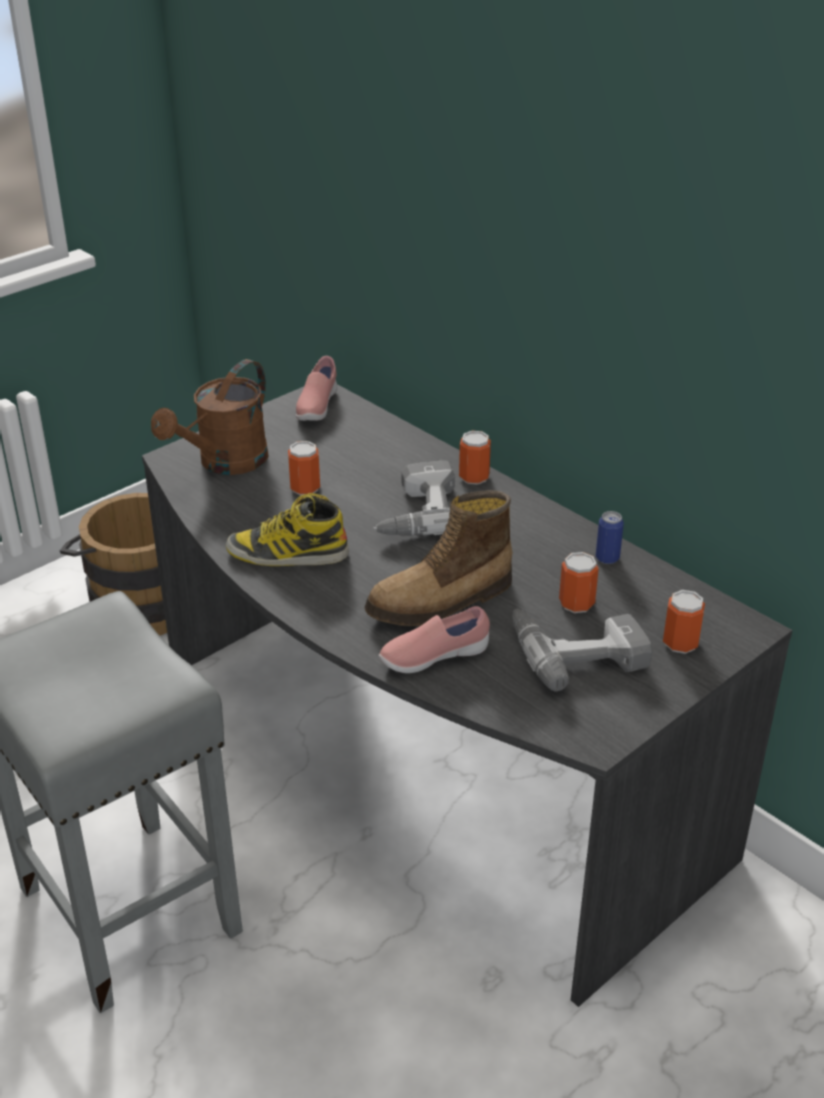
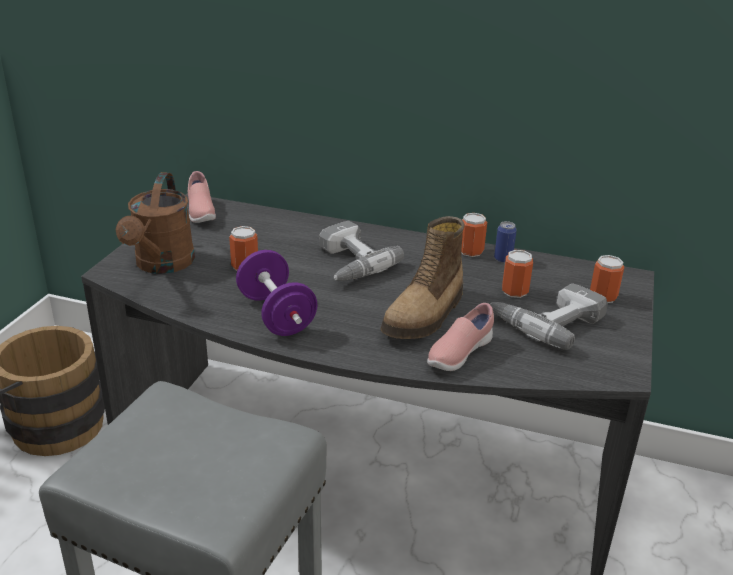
camera: 30 degrees left, 5 degrees down
boot [226,493,349,566] -> purple dumbbell [236,250,318,336]
can [459,431,491,485] -> can moved to [461,213,487,257]

